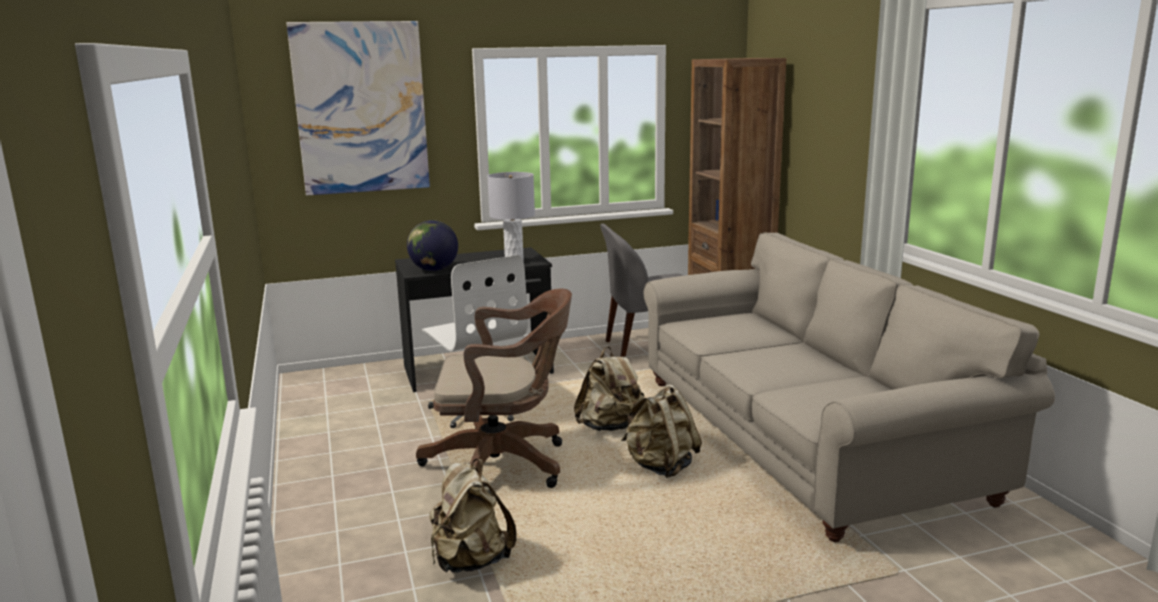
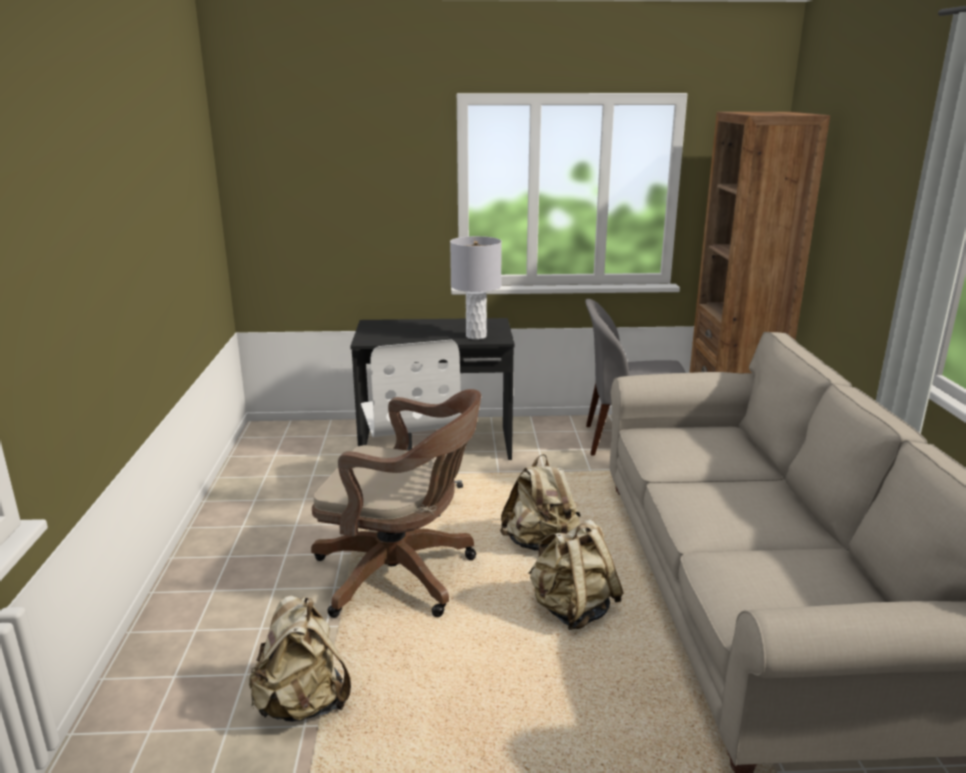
camera: 15 degrees right, 5 degrees up
picture [287,21,430,195] -> none
globe [407,220,458,271] -> none

